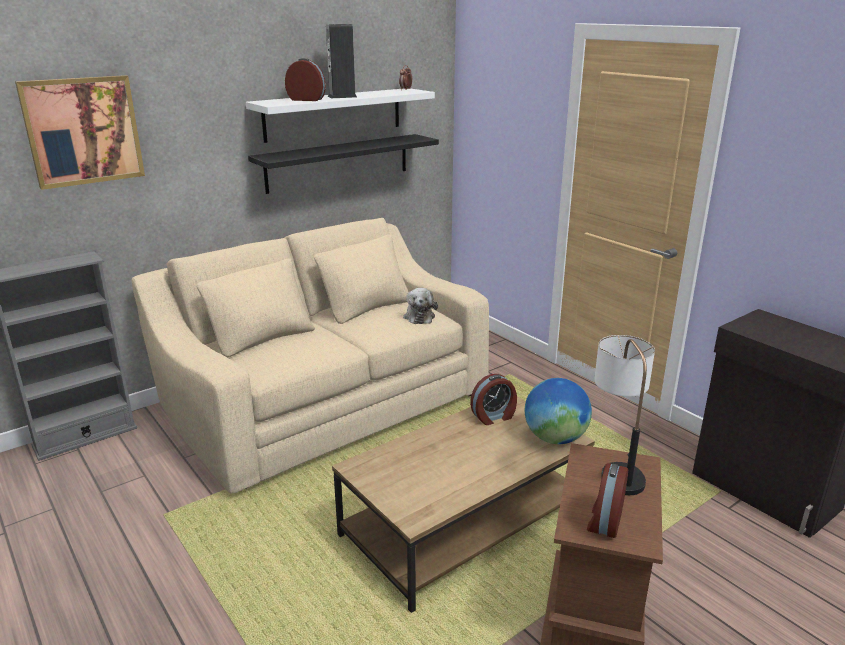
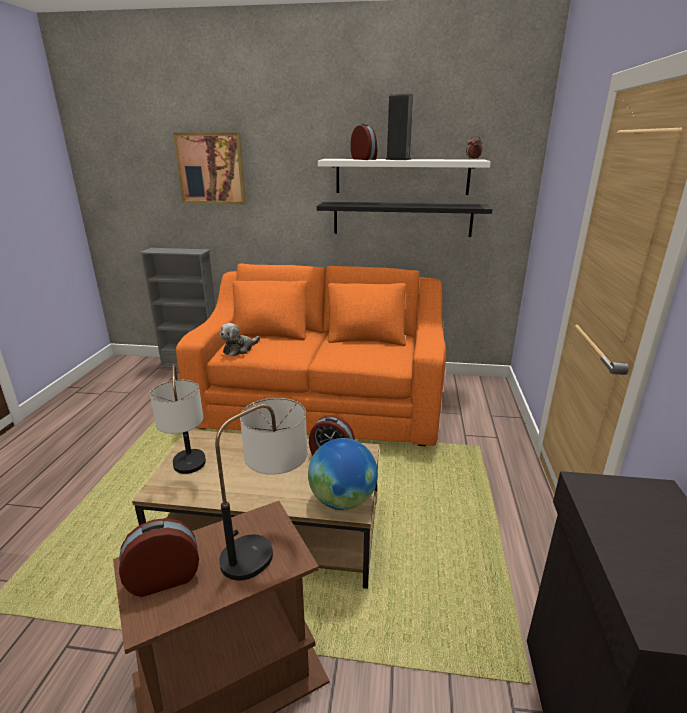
camera: 45 degrees right, 0 degrees up
beige sofa [131,218,489,494] -> orange sofa [176,263,446,446]
plush toy [403,288,438,324] -> plush toy moved to [220,323,260,357]
none -> table lamp [150,364,206,474]

